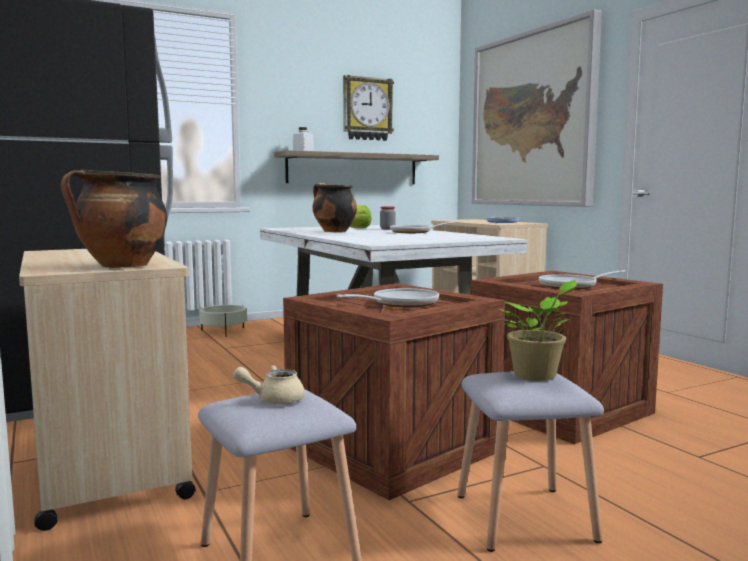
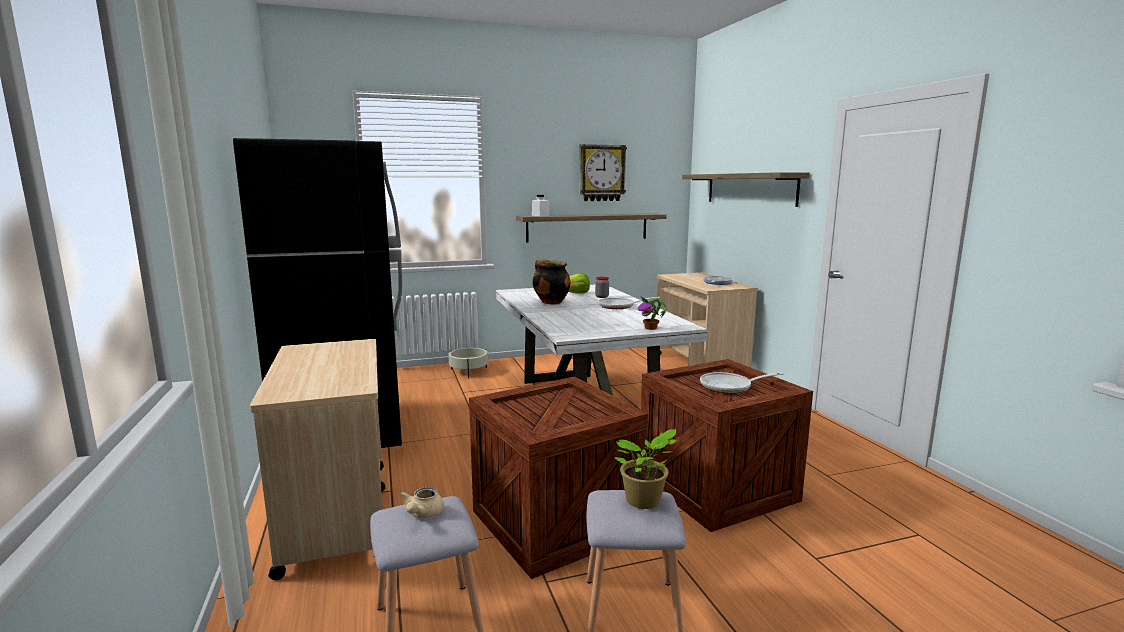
camera: 10 degrees right, 5 degrees up
cooking pot [61,170,167,268] -> none
beige teapot [233,365,305,405] -> beige teapot turned 75 degrees counterclockwise [400,487,444,519]
frying pan [336,288,439,307] -> none
picture [472,9,602,207] -> shelf [682,172,810,207]
none -> potted plant [638,296,667,330]

